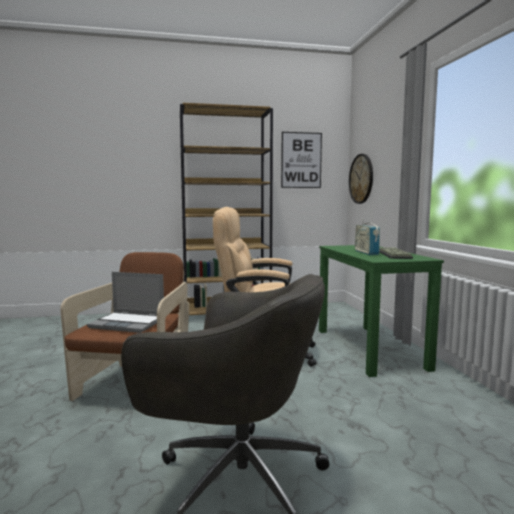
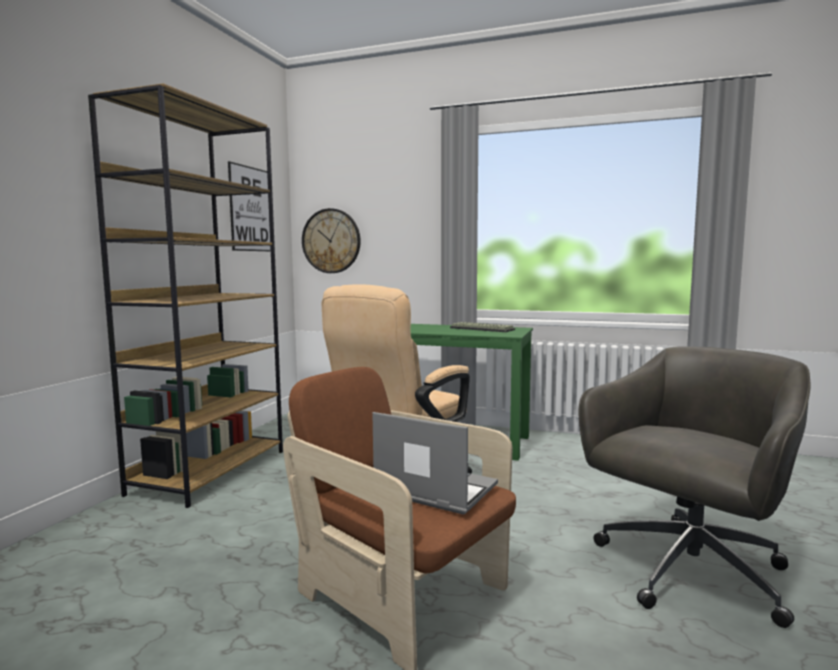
camera: 60 degrees left, 0 degrees up
laptop [87,272,164,333] -> laptop turned 105 degrees counterclockwise [372,412,498,515]
radio [355,222,380,255] -> none

